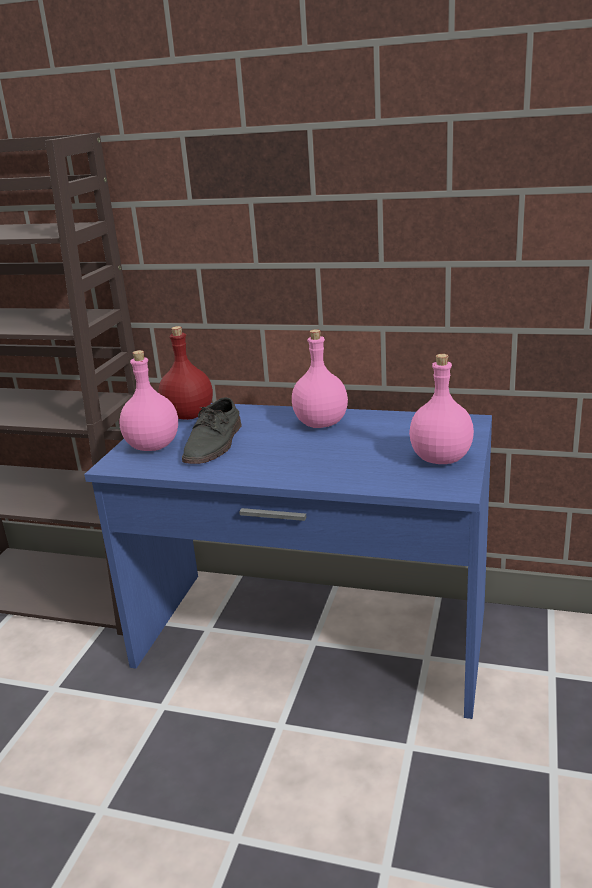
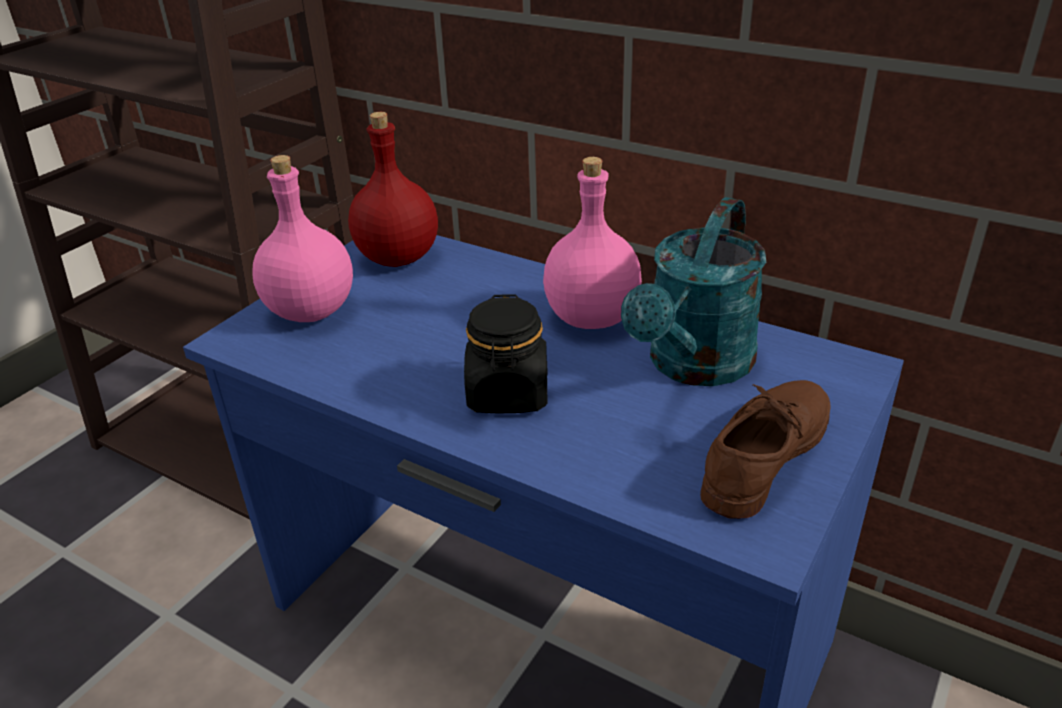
camera: 15 degrees right, 10 degrees up
grey shoe [182,397,242,464] -> none
pink bottle [409,354,474,464] -> brown shoe [700,380,831,519]
none -> black jar [464,294,547,413]
none -> turquoise watering can [621,197,766,386]

